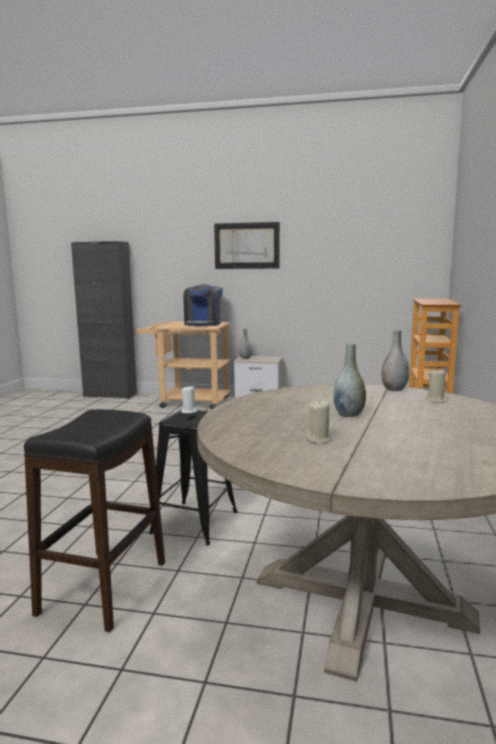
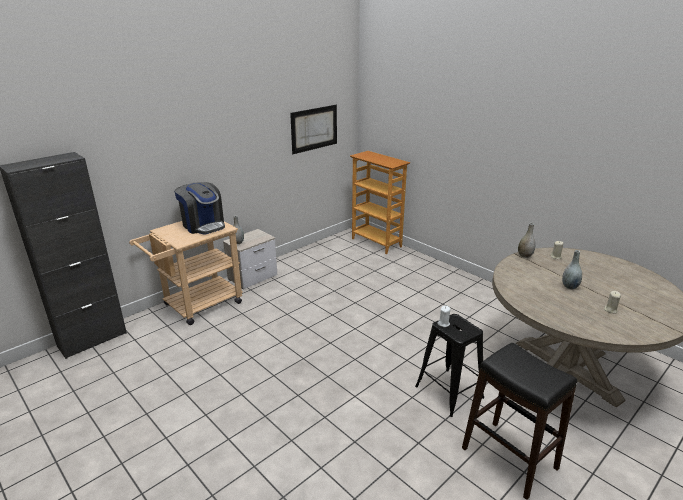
camera: 55 degrees left, 15 degrees up
picture [214,222,280,269] -> picture moved to [290,105,337,154]

